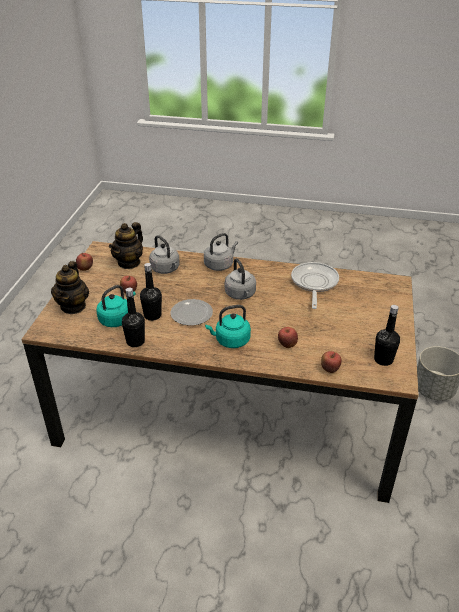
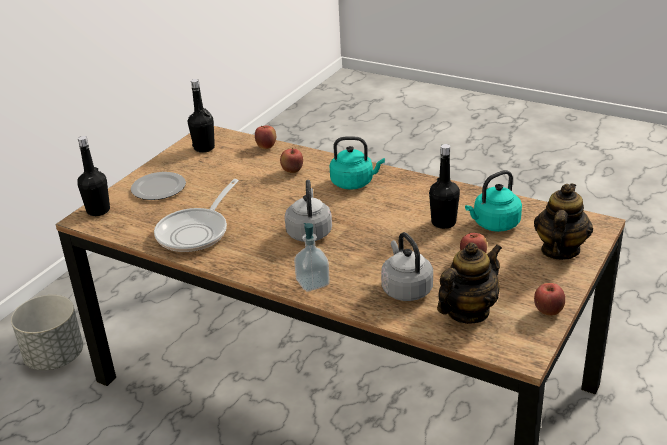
camera: 160 degrees left, 5 degrees down
black bottle [122,288,145,347] -> black bottle moved to [78,136,110,216]
plate [171,299,213,326] -> plate moved to [131,172,186,200]
grey kettle [204,233,238,271] -> soap dispenser [294,223,330,292]

